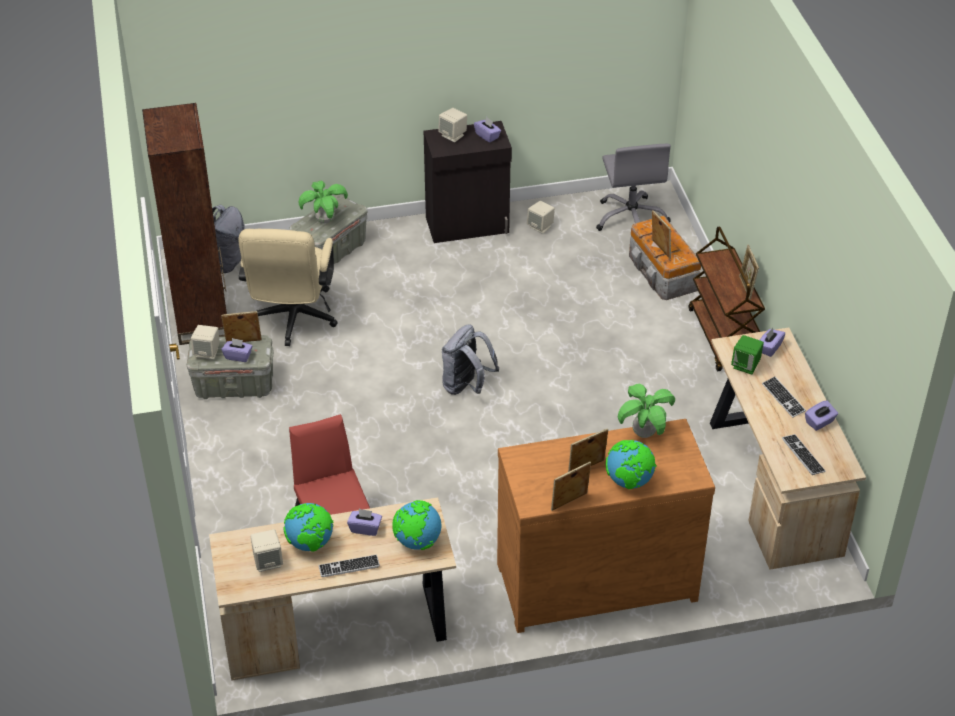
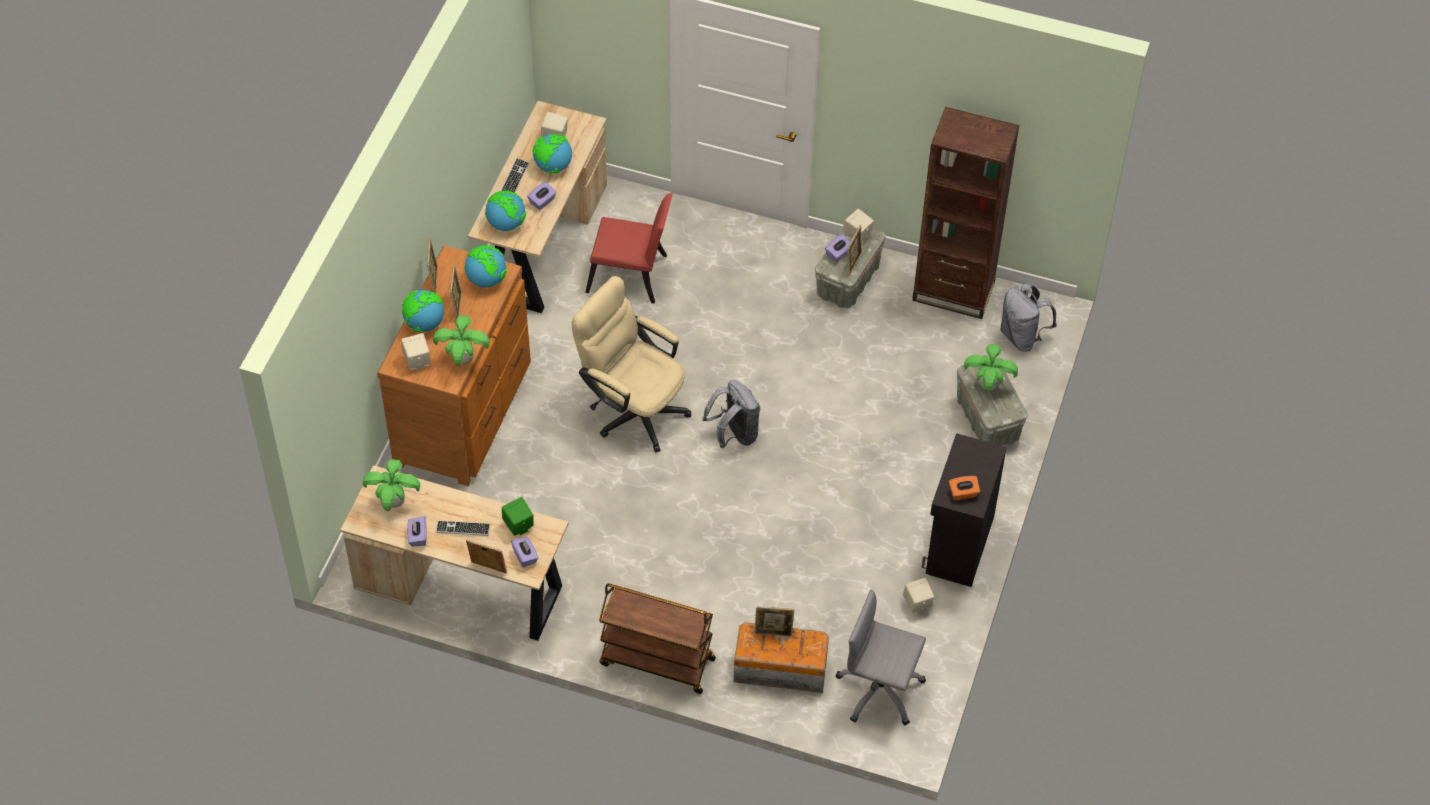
camera: 120 degrees right, 10 degrees up
beige office chair [238,229,338,346] -> beige office chair moved to [572,276,691,452]
beige speaker [438,108,467,142] -> beige speaker moved to [401,333,430,371]
purple tissue box [474,117,501,143] -> orange tissue box [949,476,980,500]
picture frame [739,245,759,299] -> picture frame moved to [466,539,507,573]
keyboard [782,434,826,475] -> potted plant [363,459,420,511]
none -> globe [464,245,507,288]

